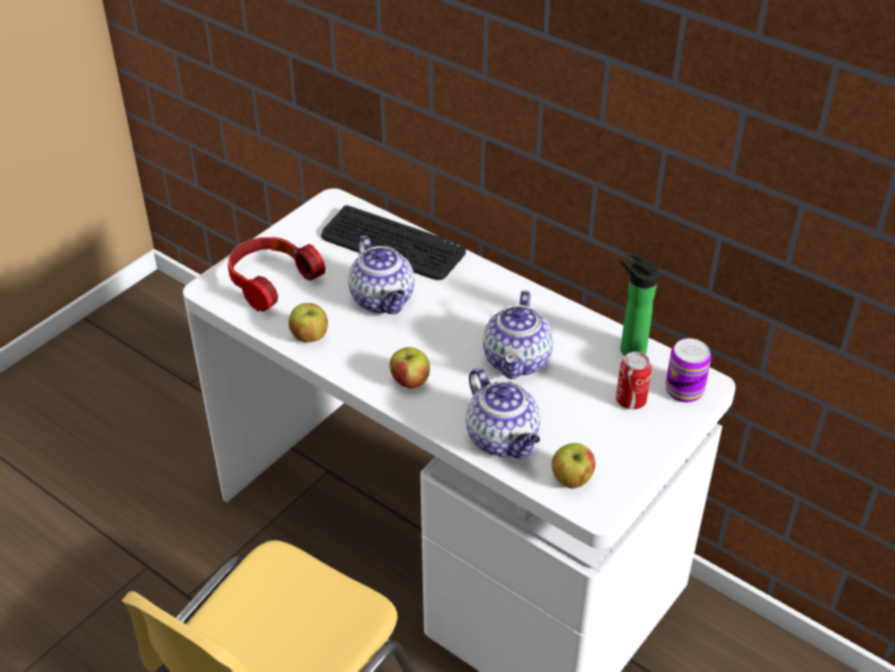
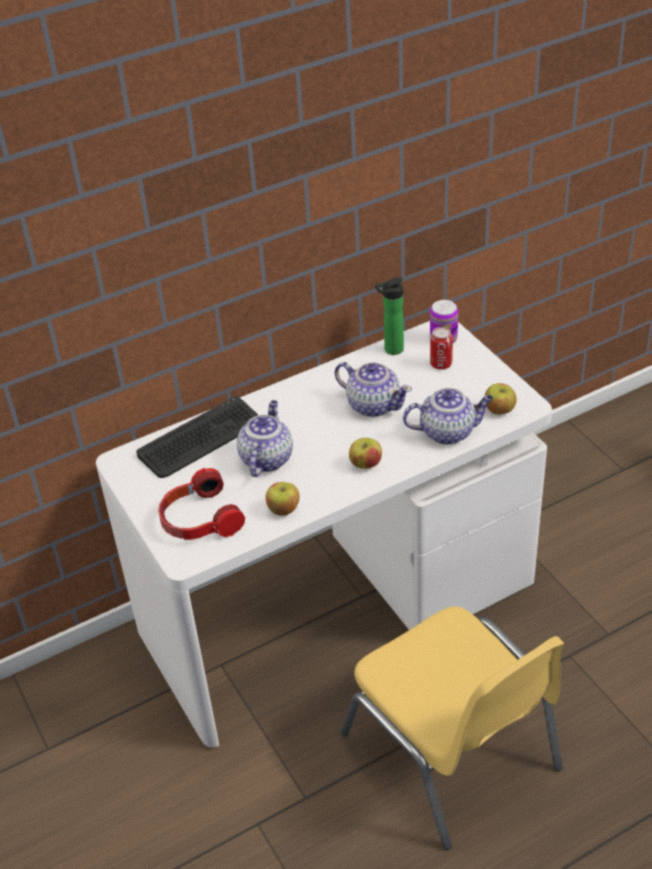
camera: 65 degrees left, 0 degrees up
teapot [348,235,415,314] -> teapot turned 75 degrees counterclockwise [237,400,293,477]

